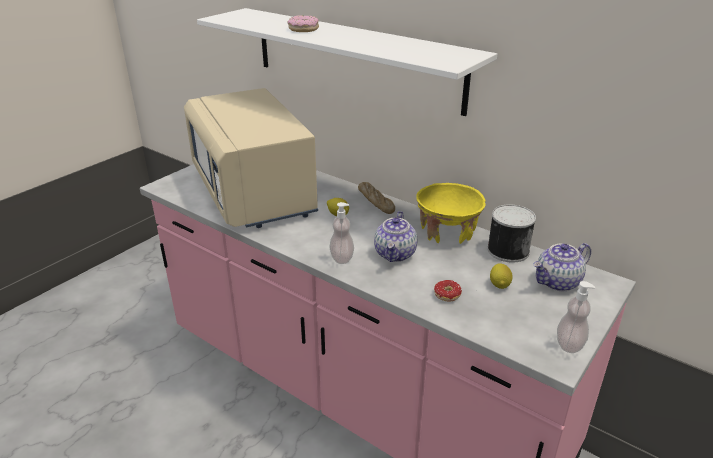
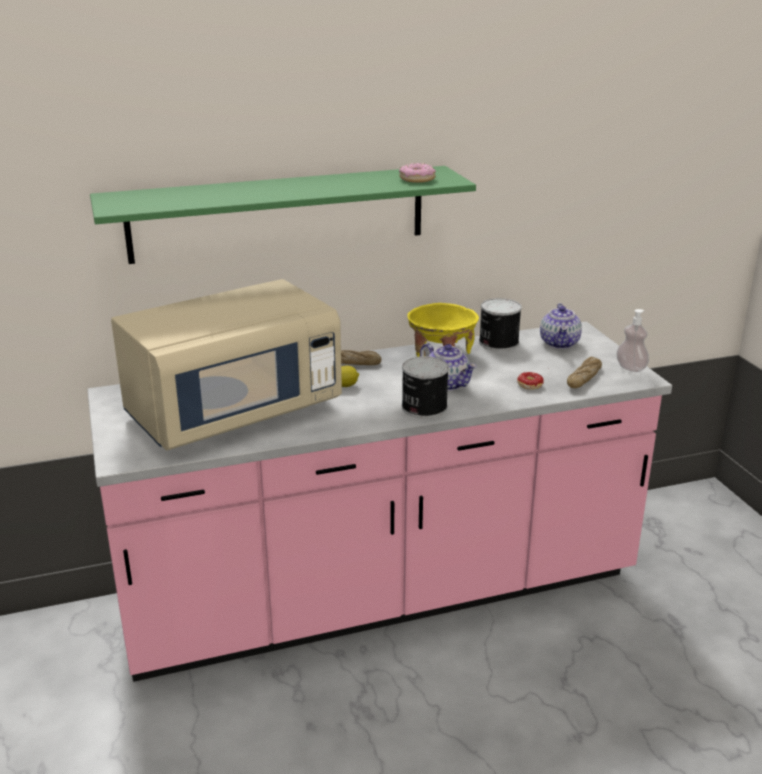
camera: 55 degrees left, 5 degrees down
beige microwave [184,88,318,228] -> beige microwave turned 45 degrees counterclockwise [111,279,342,451]
white shelf [197,8,497,116] -> green shelf [90,166,476,264]
donut [288,15,319,32] -> donut moved to [399,163,436,183]
soap dispenser [330,202,354,264] -> can [402,356,449,419]
lemon [490,263,513,289] -> none
none -> bread [567,357,602,388]

